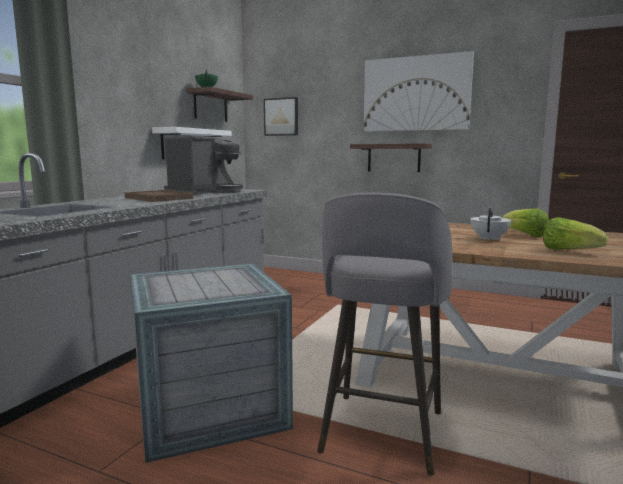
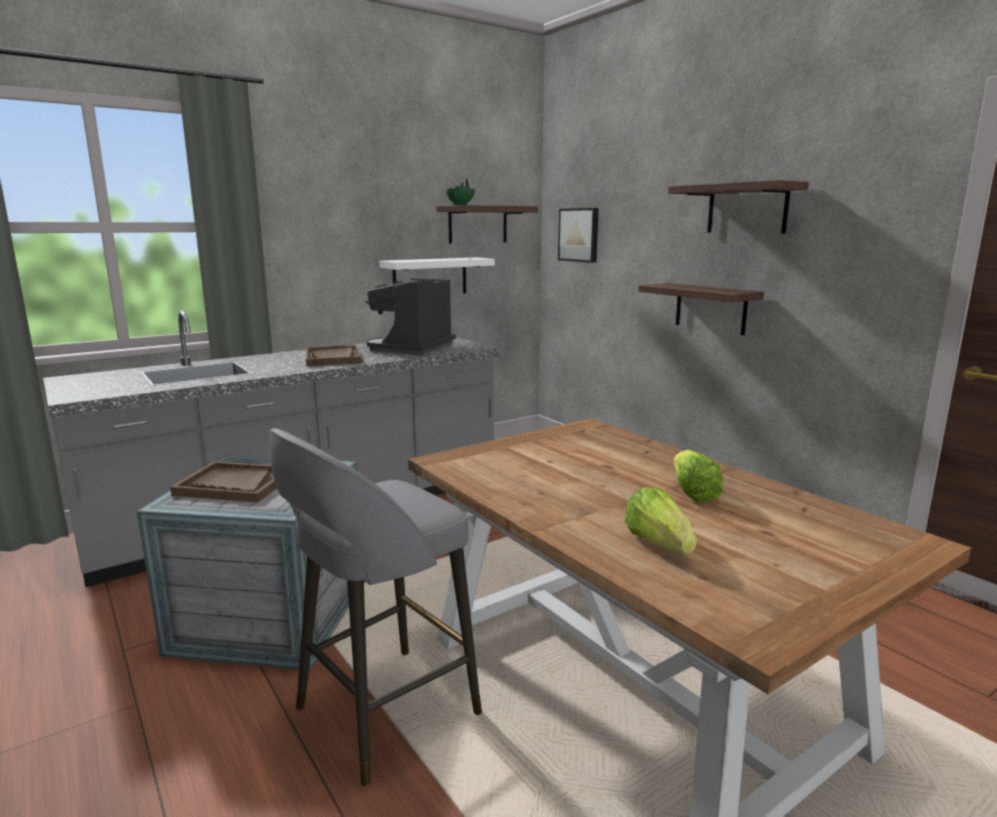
camera: 30 degrees right, 5 degrees up
coffee machine [164,136,243,195] -> coffee machine turned 135 degrees clockwise [365,279,456,355]
picture [364,51,474,131] -> shelf [668,180,808,233]
white teapot [470,208,511,241] -> none
none -> brown tray [170,461,277,503]

